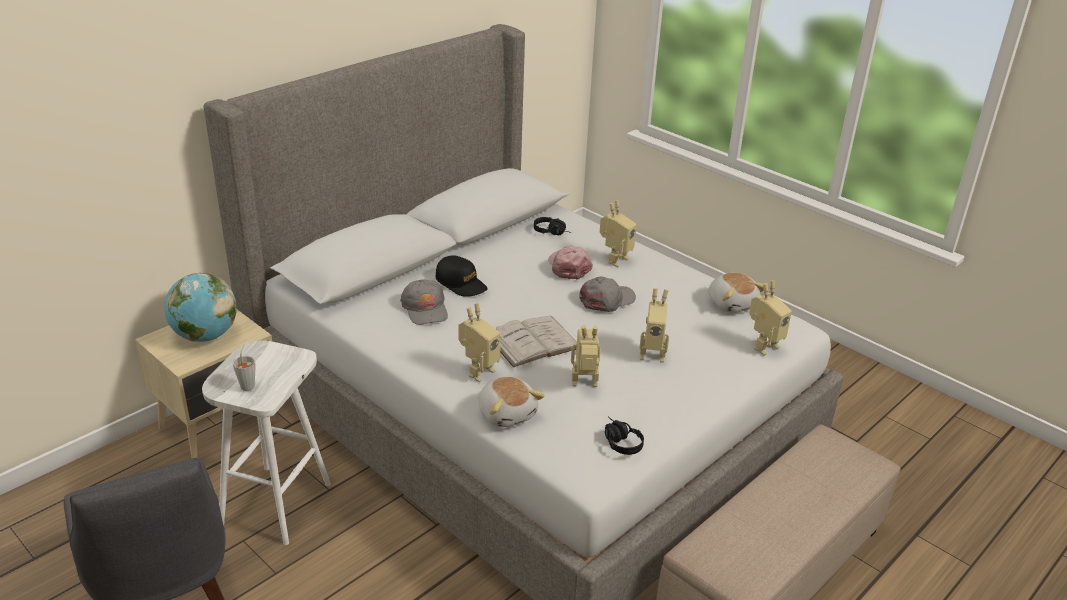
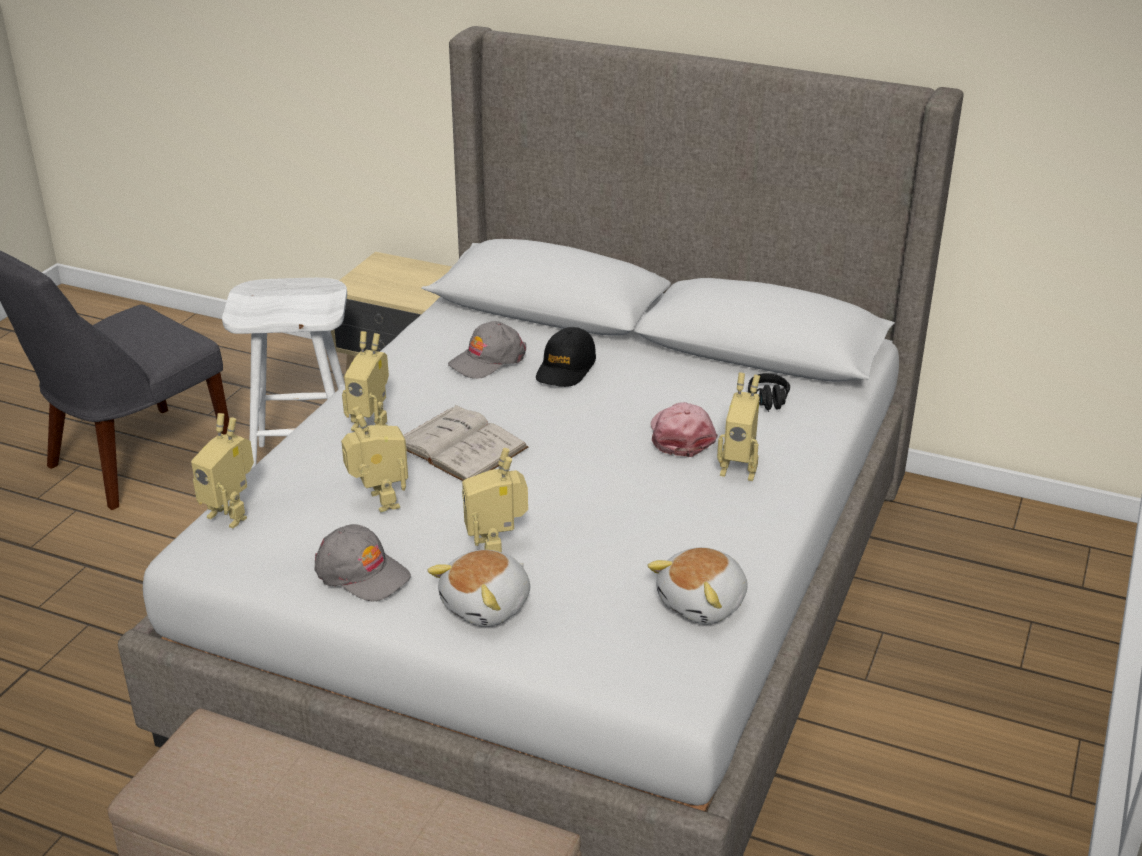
camera: 70 degrees right, 0 degrees up
globe [164,273,236,342] -> none
grey cup [233,344,255,391] -> none
plush toy [479,377,545,427] -> plush toy moved to [427,550,530,627]
pink cap [548,246,593,279] -> pink cap turned 60 degrees counterclockwise [651,402,718,457]
grey cap [579,276,636,312] -> grey cap moved to [314,524,411,601]
black headphones [605,417,644,455] -> none
toy robot [749,280,792,356] -> toy robot moved to [191,413,254,529]

